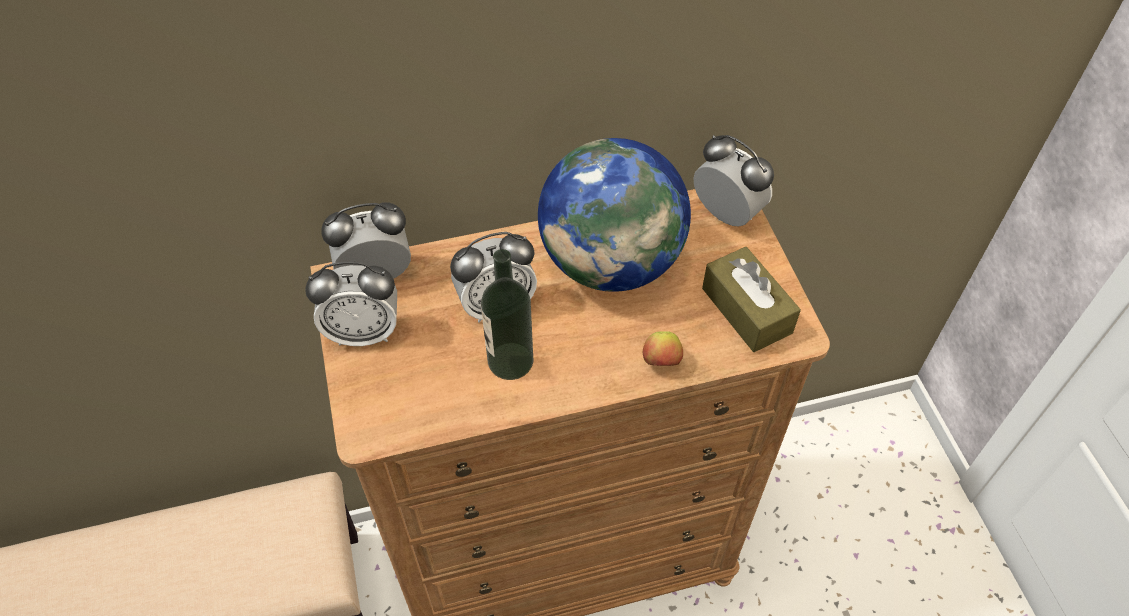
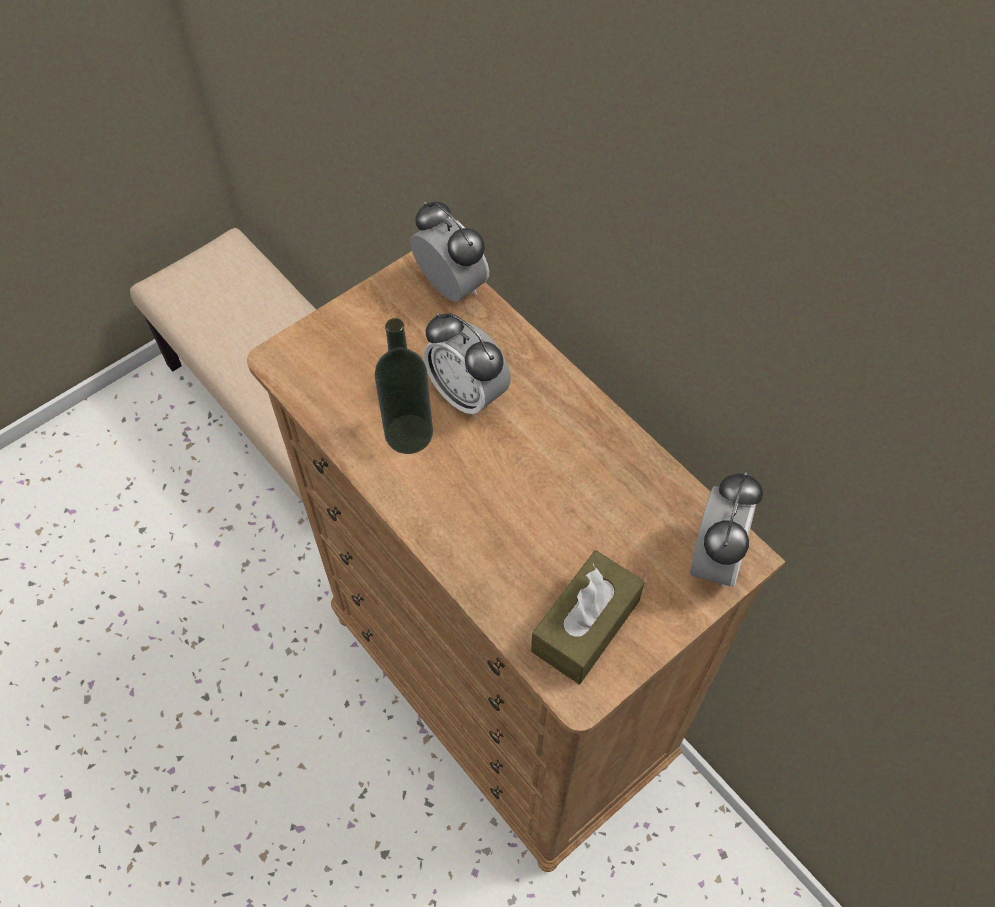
camera: 65 degrees right, 5 degrees up
alarm clock [305,262,397,346] -> none
globe [538,138,691,292] -> none
apple [643,331,683,366] -> none

